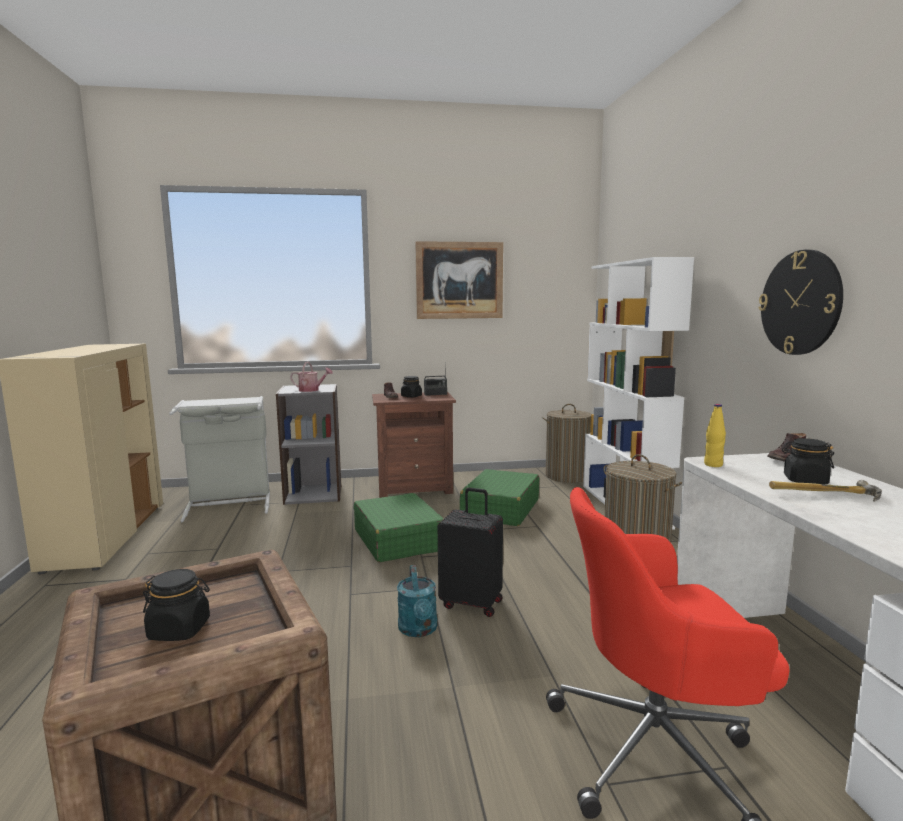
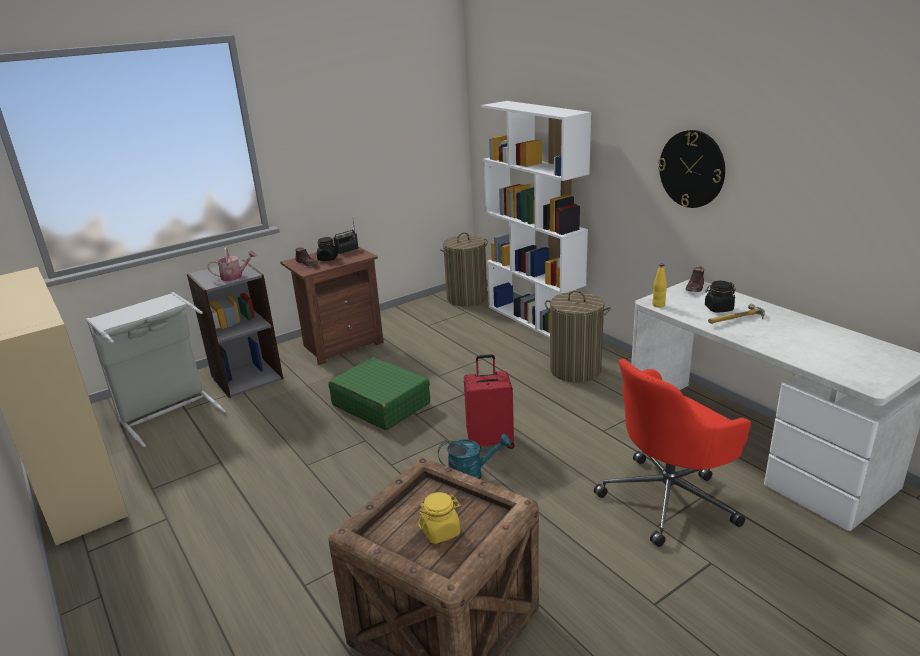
camera: 25 degrees left, 15 degrees up
black jar [143,569,210,641] -> yellow jar [418,492,461,544]
turquoise watering can [397,565,438,637] -> turquoise watering can turned 60 degrees counterclockwise [438,434,511,479]
picture [415,241,503,319] -> none
black suitcase [438,488,503,617] -> red suitcase [464,354,515,452]
green suitcase [460,469,539,526] -> none

